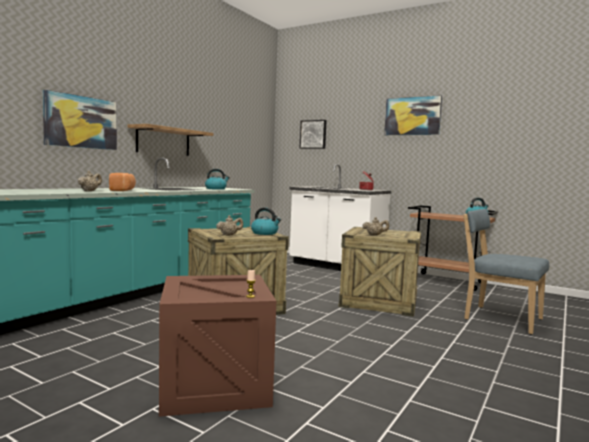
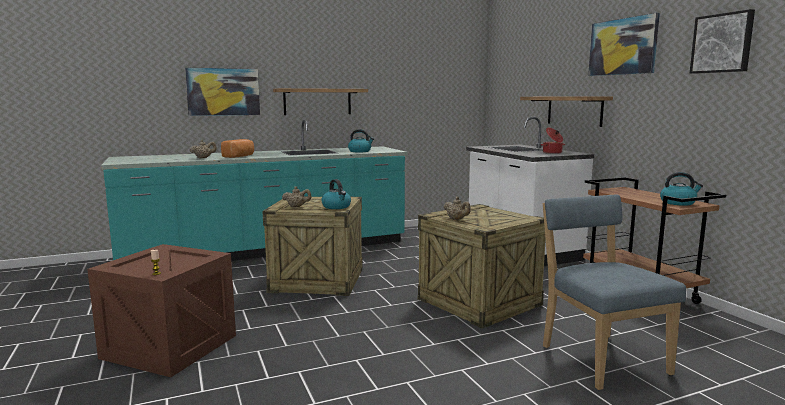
camera: 35 degrees right, 5 degrees up
picture [300,120,327,149] -> picture moved to [690,9,755,74]
none -> shelf [520,96,613,127]

